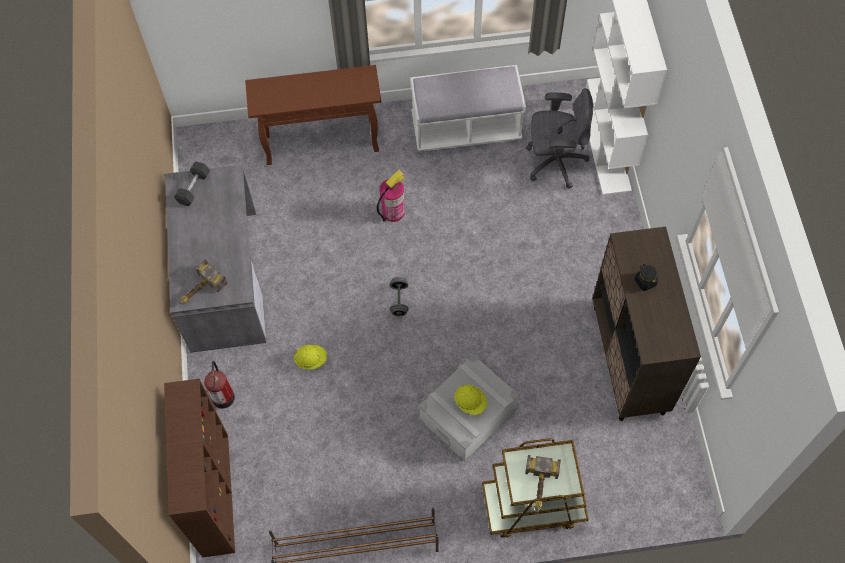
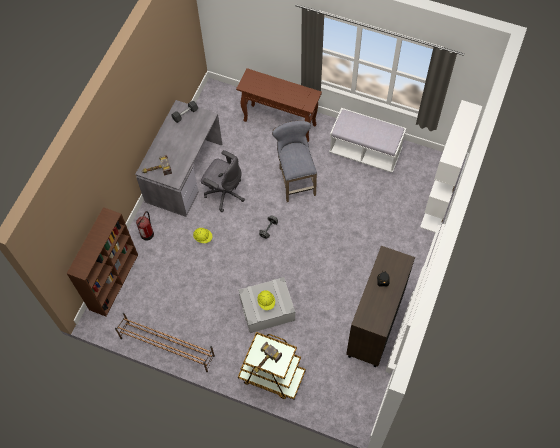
camera: 30 degrees right, 0 degrees up
fire extinguisher [377,170,405,222] -> grey stool [272,121,317,202]
grey office chair [526,88,593,189] -> grey office chair moved to [201,150,245,212]

